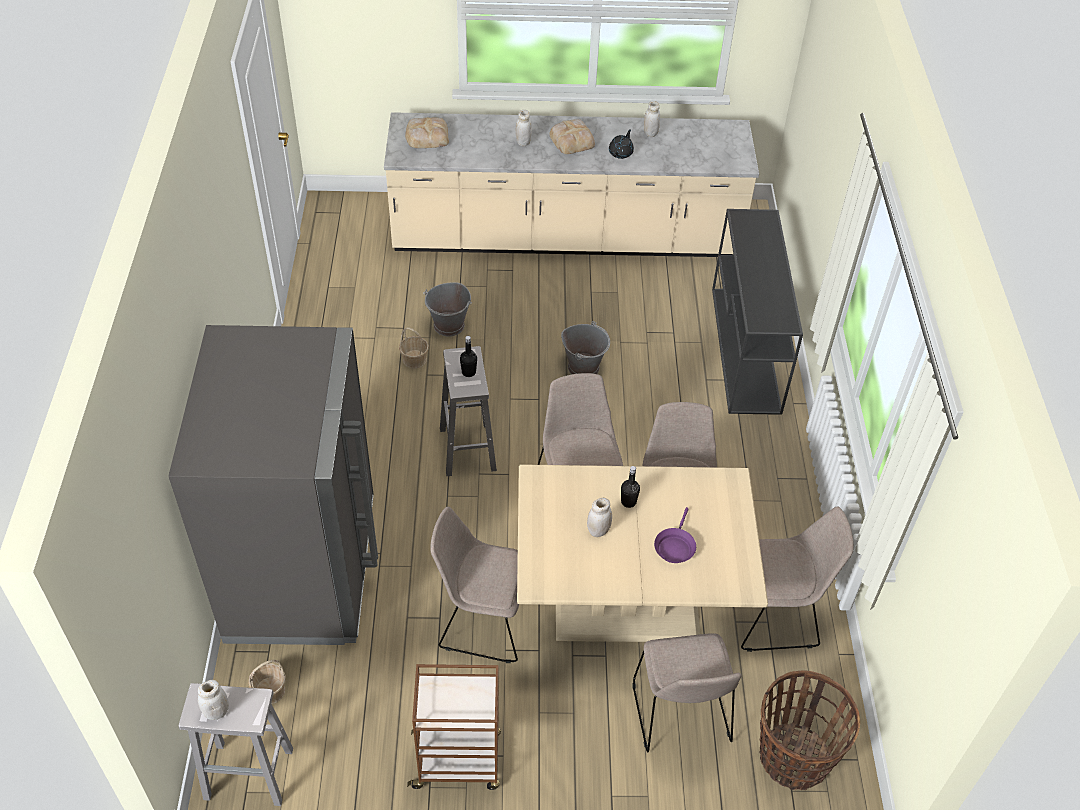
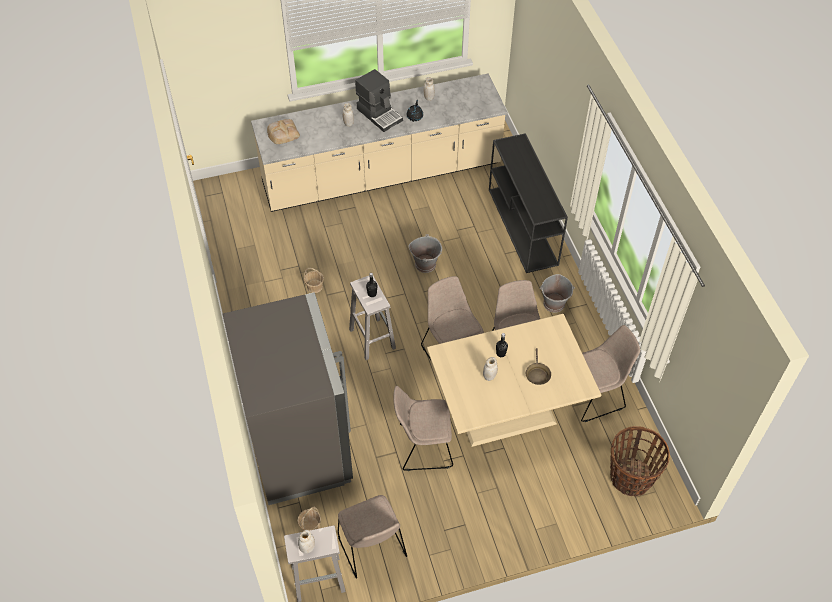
camera: 15 degrees left, 5 degrees up
brown cart [407,664,501,790] -> none
grey bucket [423,282,472,337] -> grey bucket moved to [540,274,575,313]
bread [549,119,595,154] -> coffee machine [355,69,403,132]
beige chair [633,633,742,752] -> beige chair moved to [338,495,407,579]
purple frying pan [654,507,696,563] -> brown frying pan [526,348,551,385]

